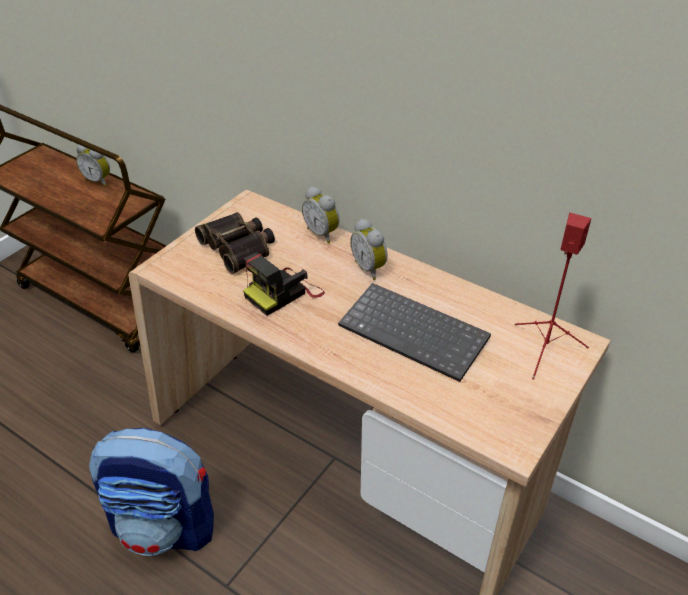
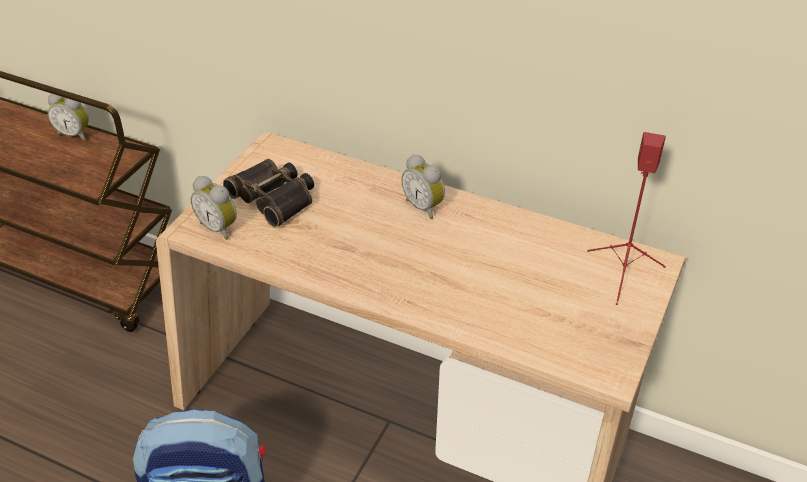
camera: 10 degrees left, 0 degrees up
camera [243,253,325,316] -> none
alarm clock [302,186,339,243] -> alarm clock moved to [191,176,237,240]
keyboard [338,283,491,382] -> none

